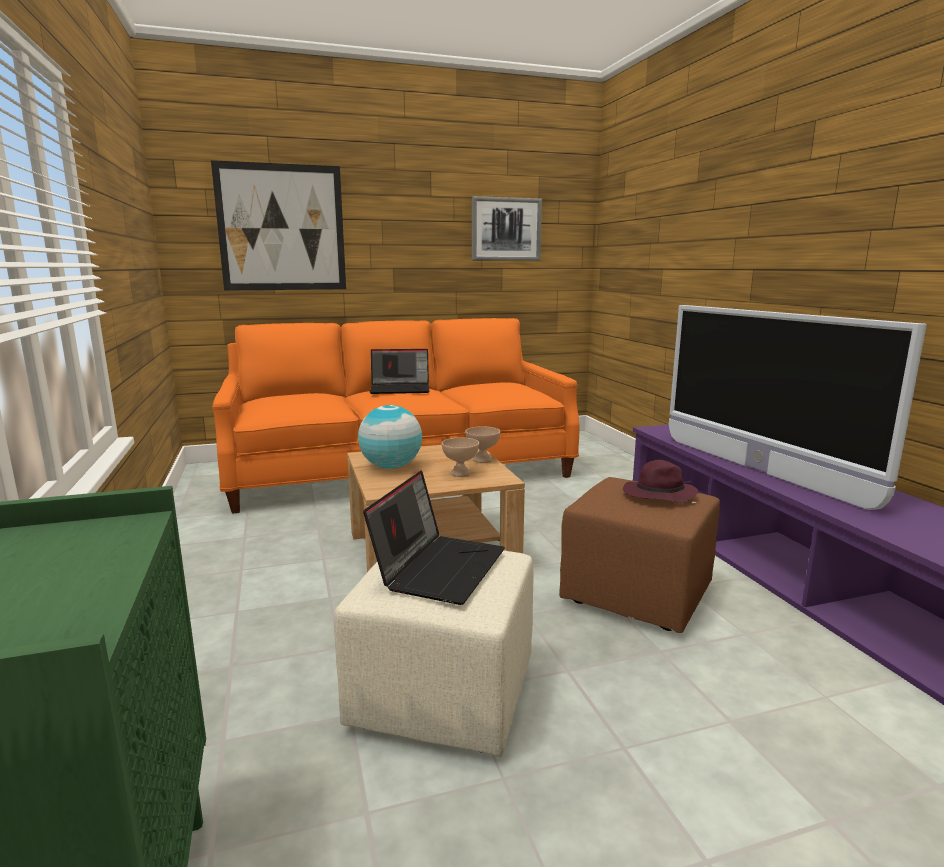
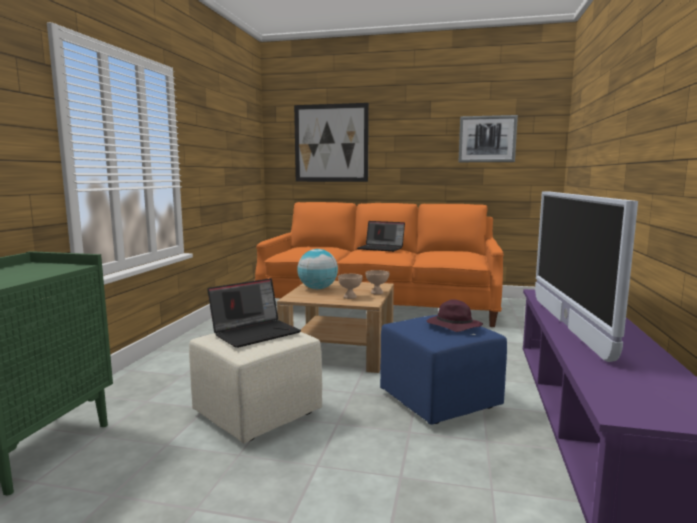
camera: 30 degrees right, 5 degrees down
brown ottoman [559,477,720,633] -> blue ottoman [380,315,507,425]

